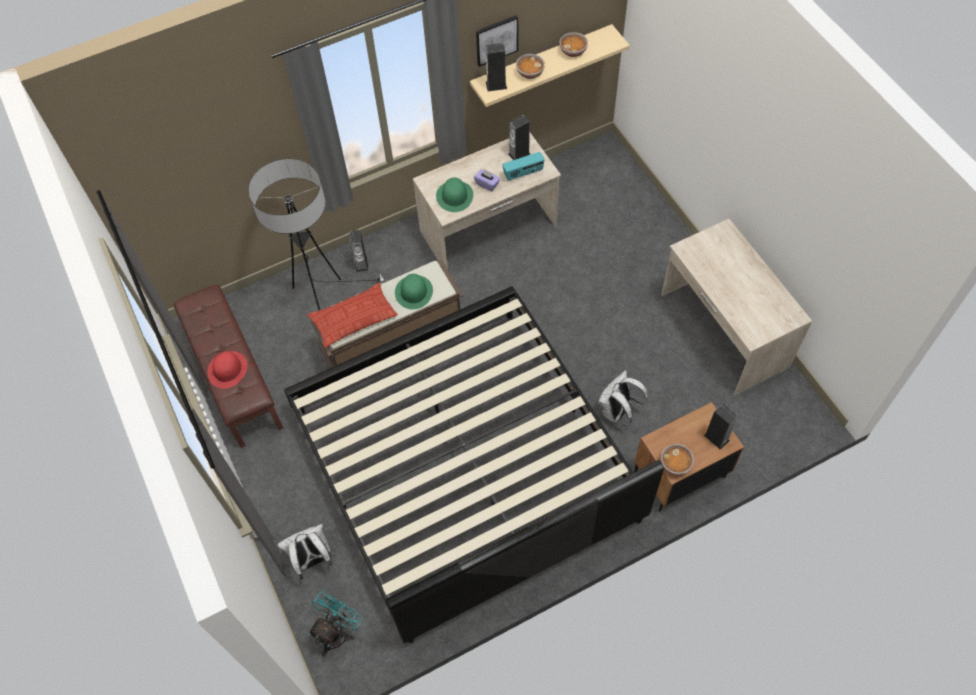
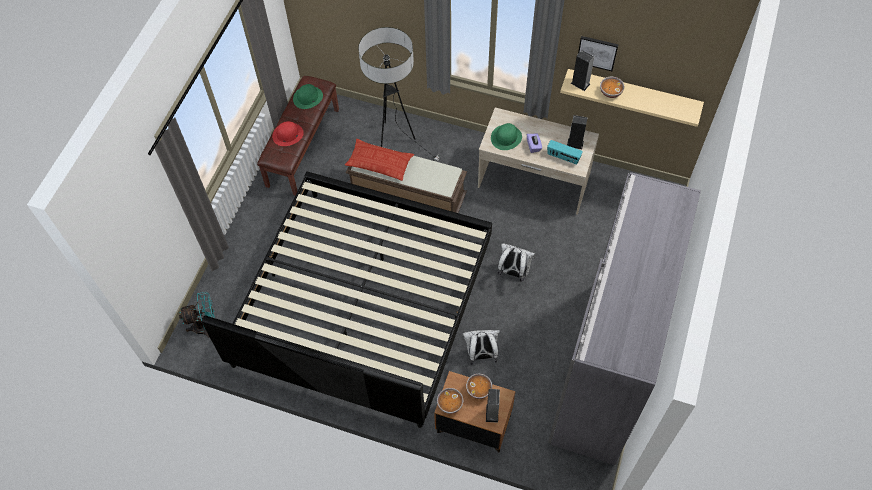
camera: 45 degrees right, 0 degrees up
white backpack [277,524,333,579] -> white backpack moved to [498,243,535,282]
speaker [350,230,368,272] -> none
green hat [395,274,433,310] -> green hat moved to [293,84,323,109]
bowl [560,32,588,57] -> bowl moved to [466,374,492,399]
beige desk [661,219,812,395] -> grey wardrobe [548,172,701,465]

